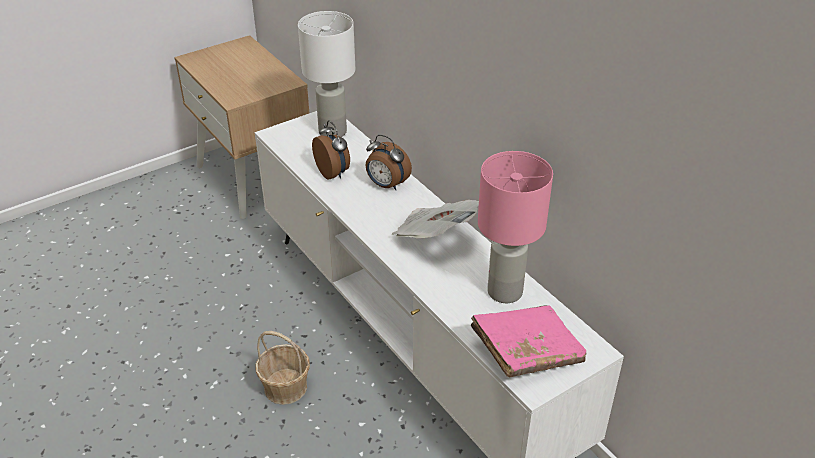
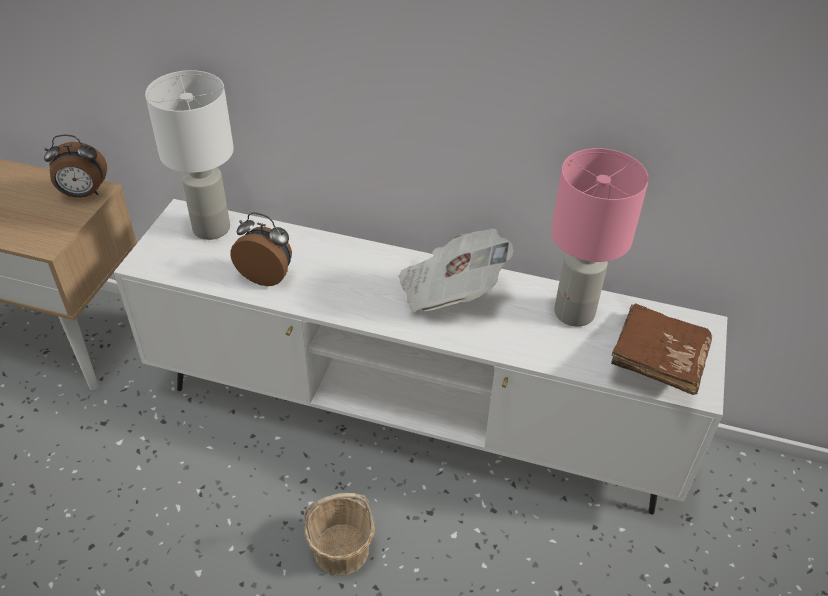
camera: 40 degrees left, 5 degrees up
alarm clock [366,135,412,190] -> alarm clock moved to [44,135,107,198]
pink book [471,305,586,377] -> brown book [611,303,712,395]

